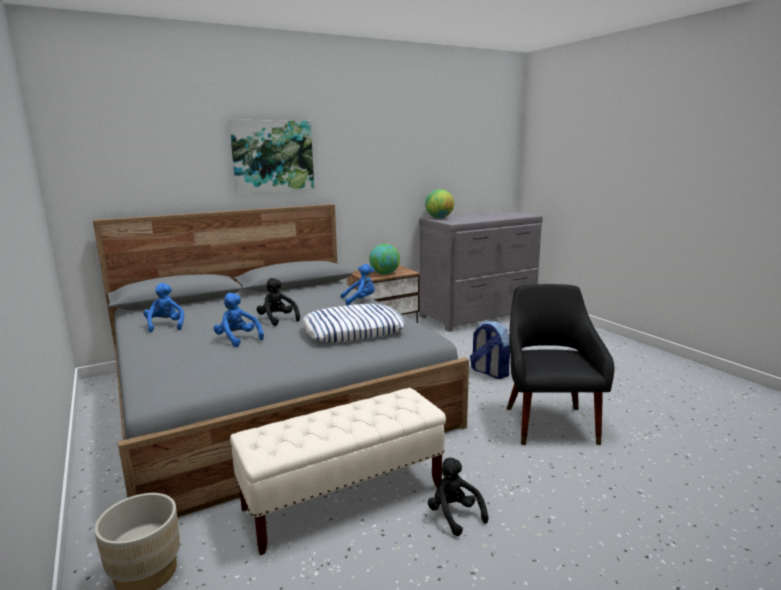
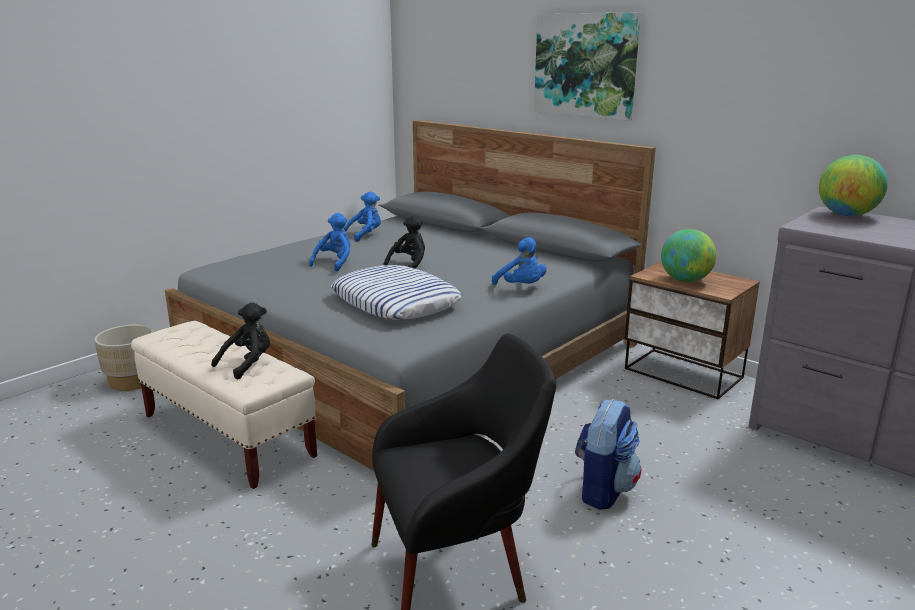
camera: 70 degrees right, 5 degrees up
black plush toy [428,458,488,536] -> black plush toy moved to [211,302,270,380]

